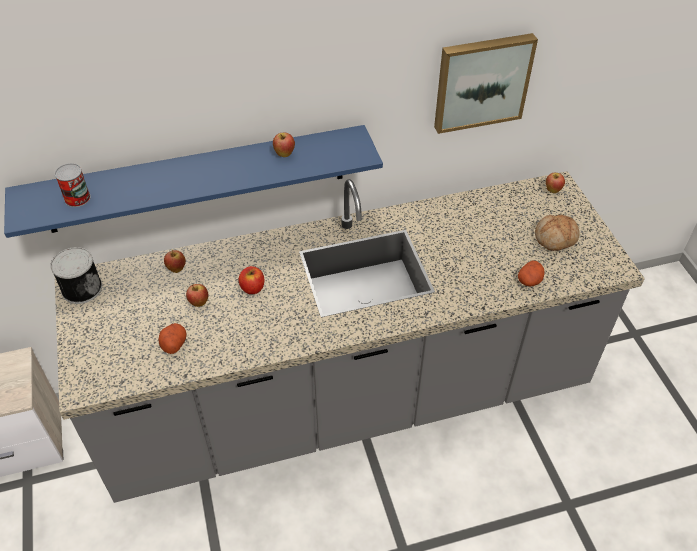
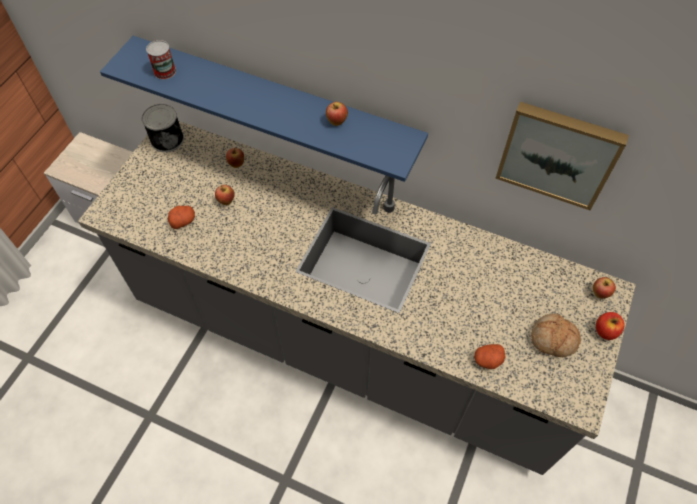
camera: 40 degrees right, 10 degrees up
apple [239,266,264,294] -> apple moved to [596,312,625,340]

